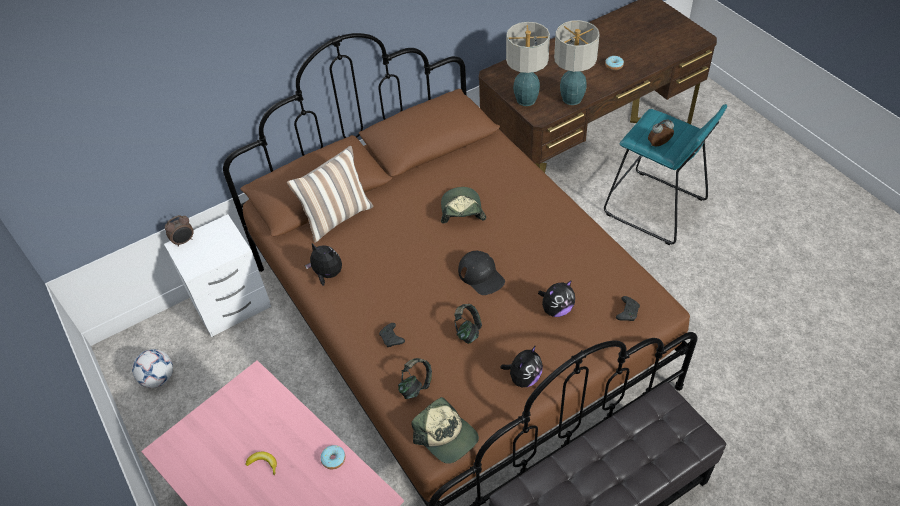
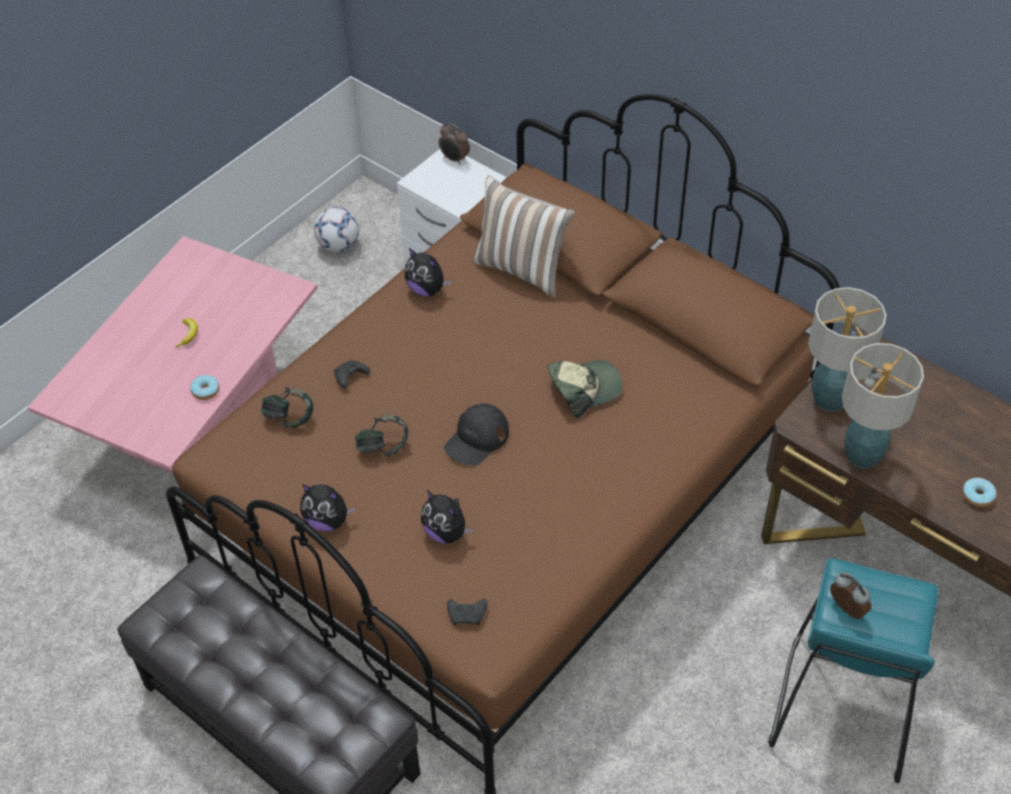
camera: 70 degrees right, 0 degrees up
plush toy [305,243,342,286] -> plush toy turned 120 degrees clockwise [405,248,451,297]
cap [412,397,479,464] -> none

